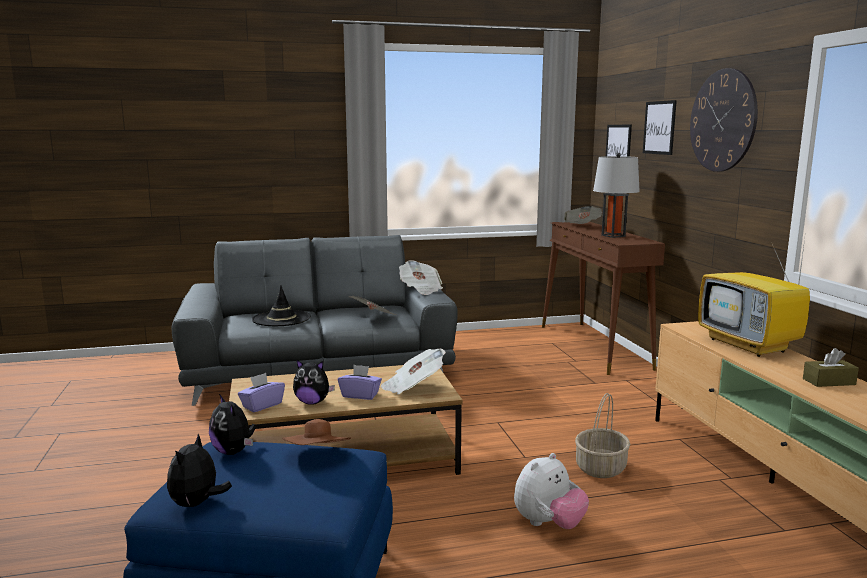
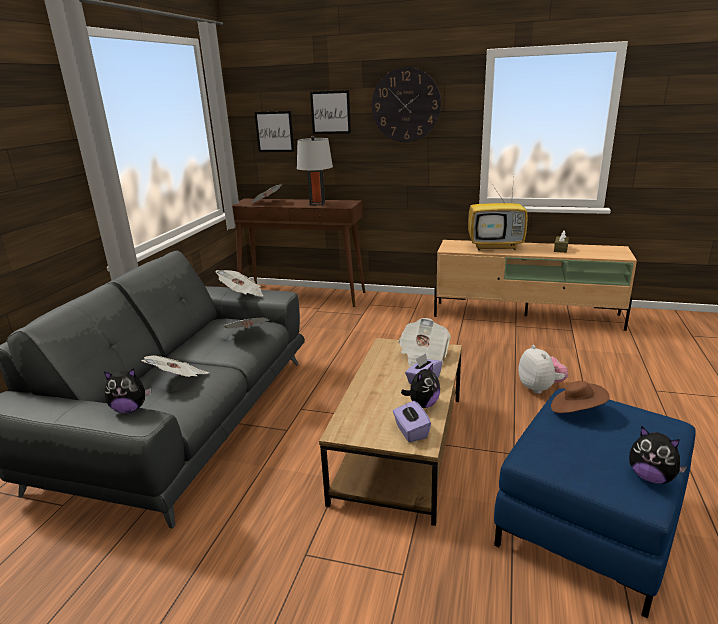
camera: 60 degrees left, 10 degrees up
plush toy [209,394,255,455] -> plush toy moved to [104,368,151,413]
black hat [252,285,311,326] -> newspaper [141,355,209,377]
basket [575,393,630,478] -> none

